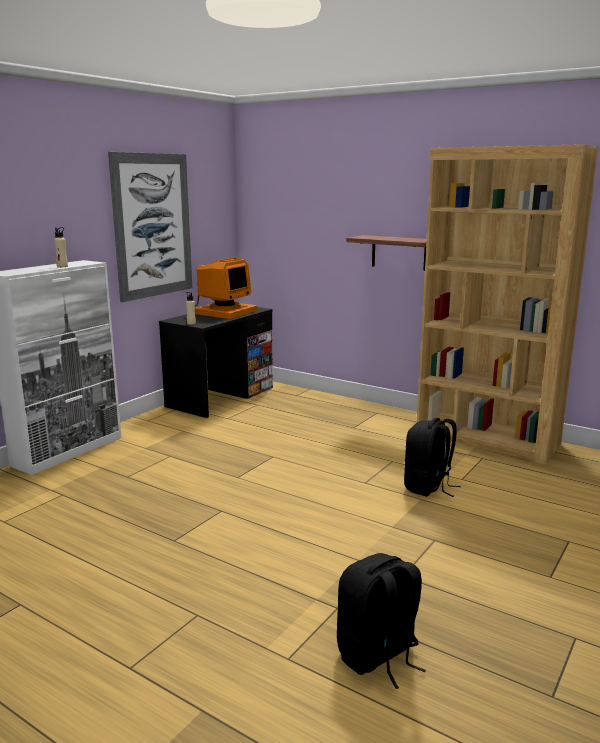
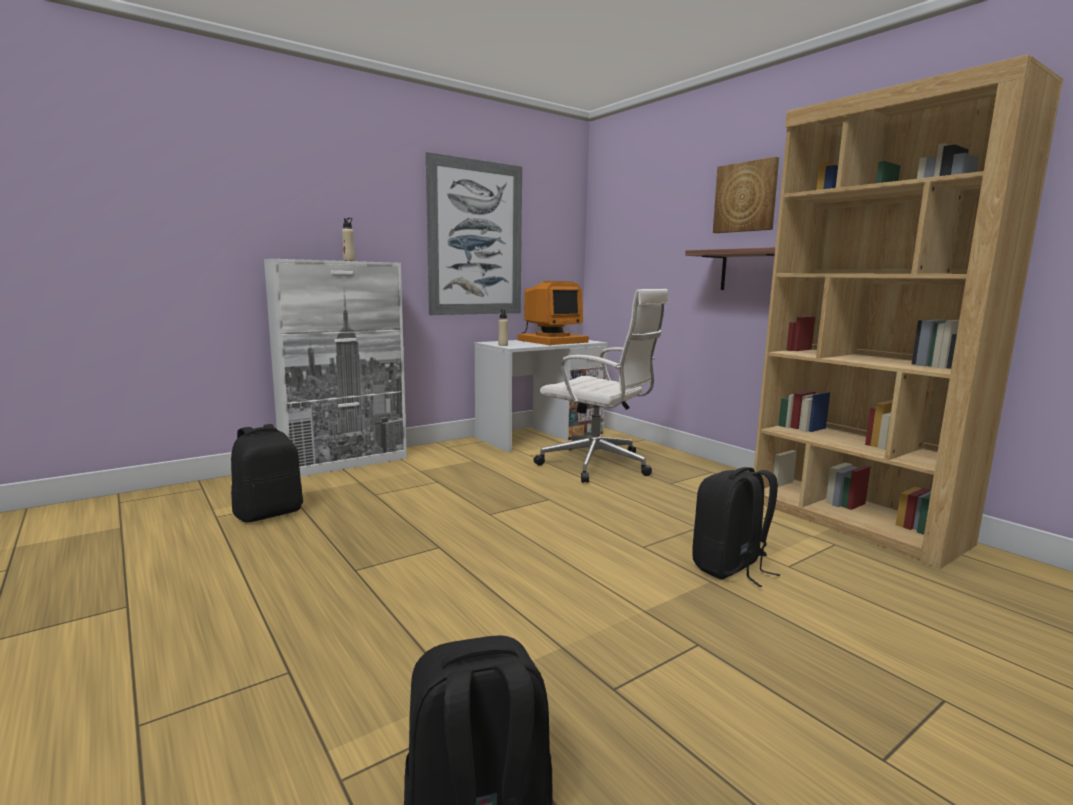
camera: 20 degrees right, 5 degrees down
black desk [159,307,273,418] -> white desk [474,340,608,452]
none -> black backpack [231,424,303,523]
none -> white office chair [534,289,668,483]
none -> picture [713,157,779,233]

